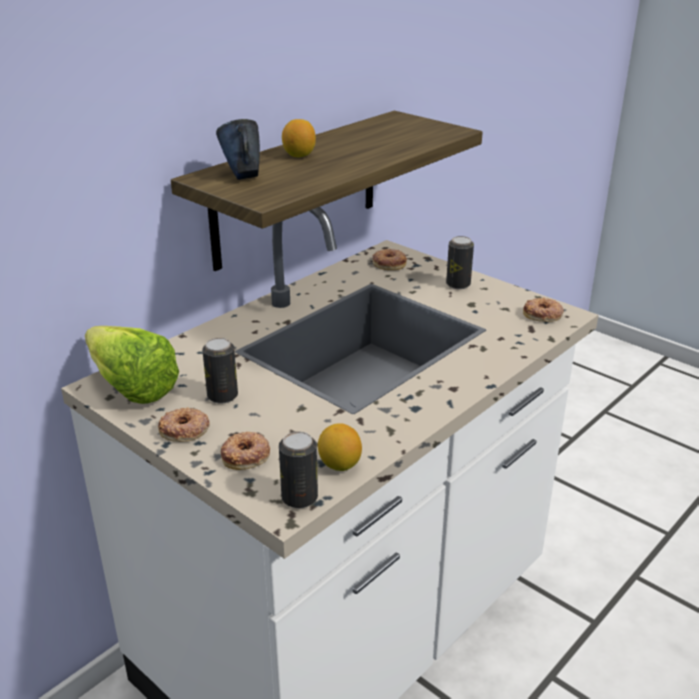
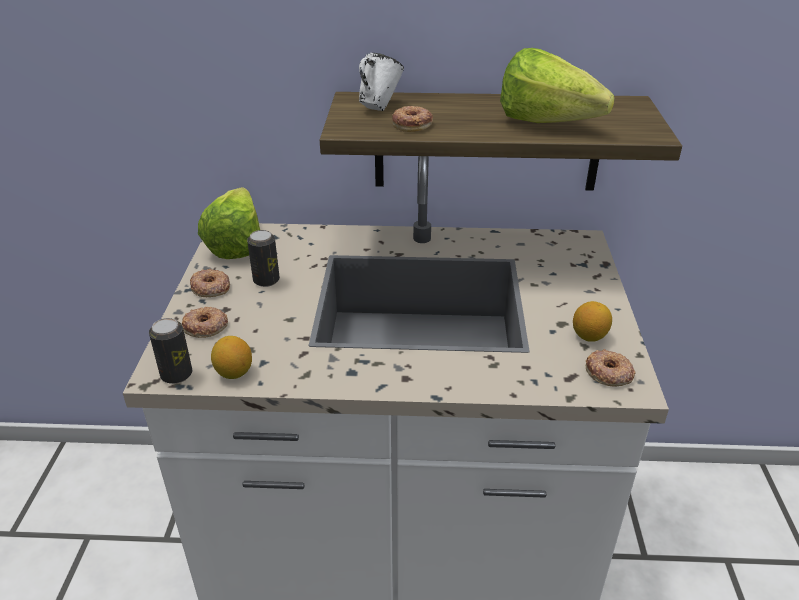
camera: 50 degrees right, 5 degrees up
blue mug [216,119,260,180] -> white mug [359,53,404,111]
lemon [282,119,316,157] -> lemon moved to [573,301,612,342]
donut [372,249,407,270] -> donut moved to [392,106,433,132]
can [446,236,474,289] -> none
none -> lettuce [500,48,615,123]

